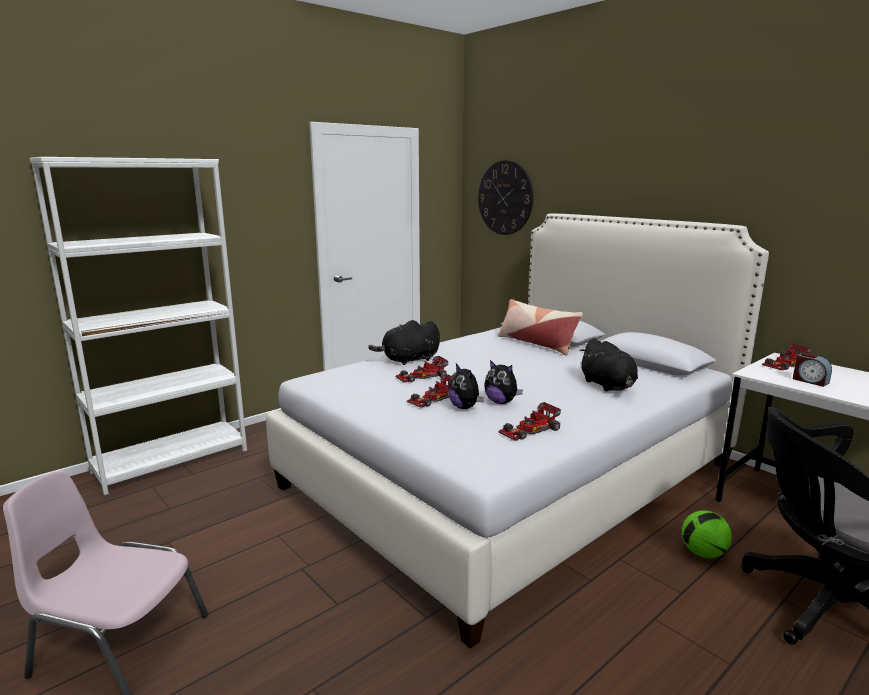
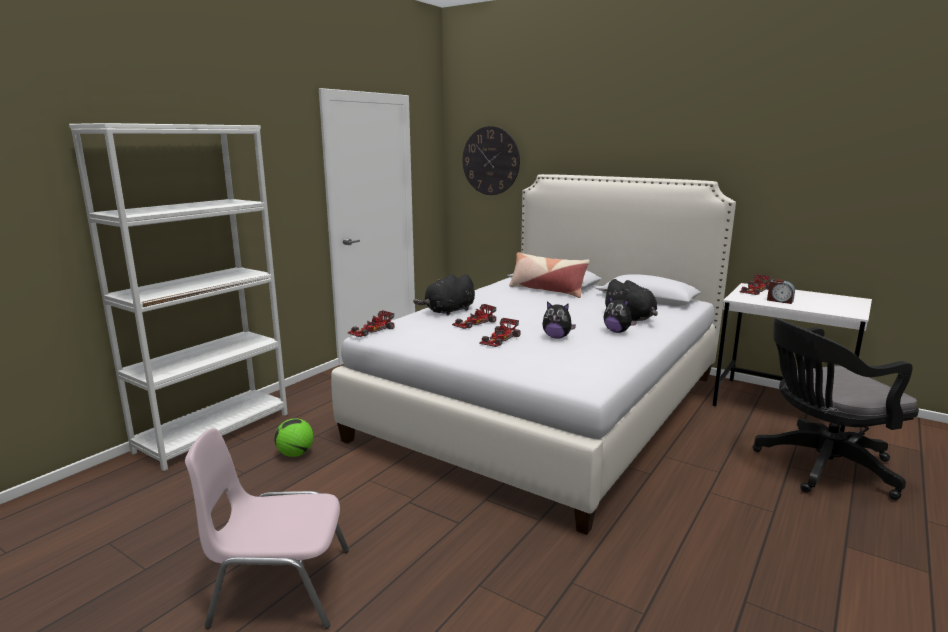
camera: 15 degrees left, 0 degrees up
plush toy [448,364,484,409] -> plush toy moved to [604,296,637,333]
toy car [499,402,561,441] -> toy car moved to [348,310,394,337]
football [682,510,732,558] -> football moved to [274,418,314,457]

